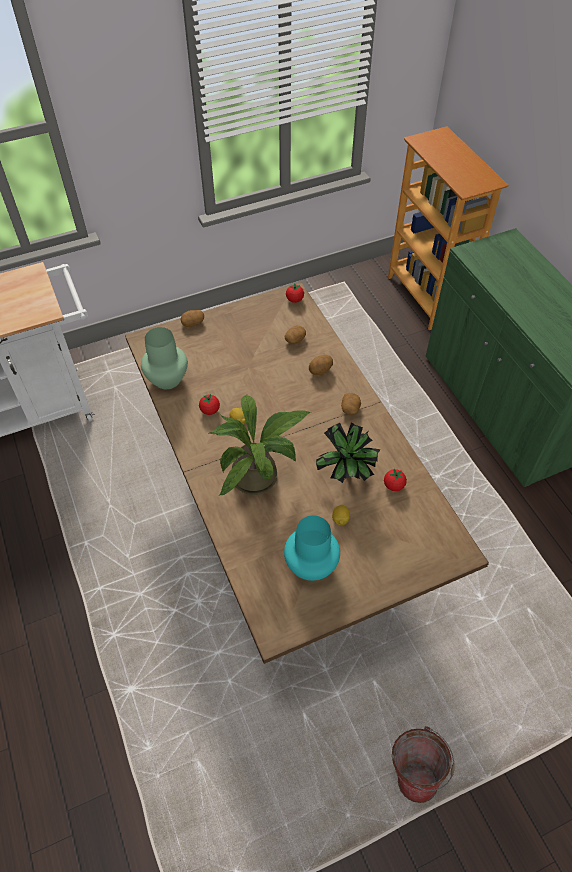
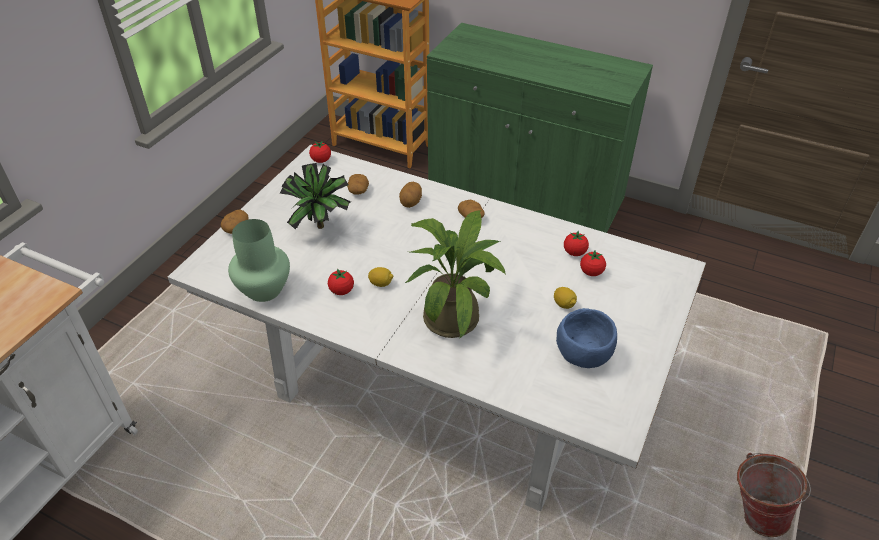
camera: 40 degrees left, 10 degrees down
brown dining table [125,282,489,664] -> white dining table [168,144,706,511]
turquoise vase [284,515,340,581] -> blue bowl [556,308,617,368]
potted plant [316,422,381,483] -> potted plant moved to [280,163,351,229]
none -> tomato [580,250,606,276]

